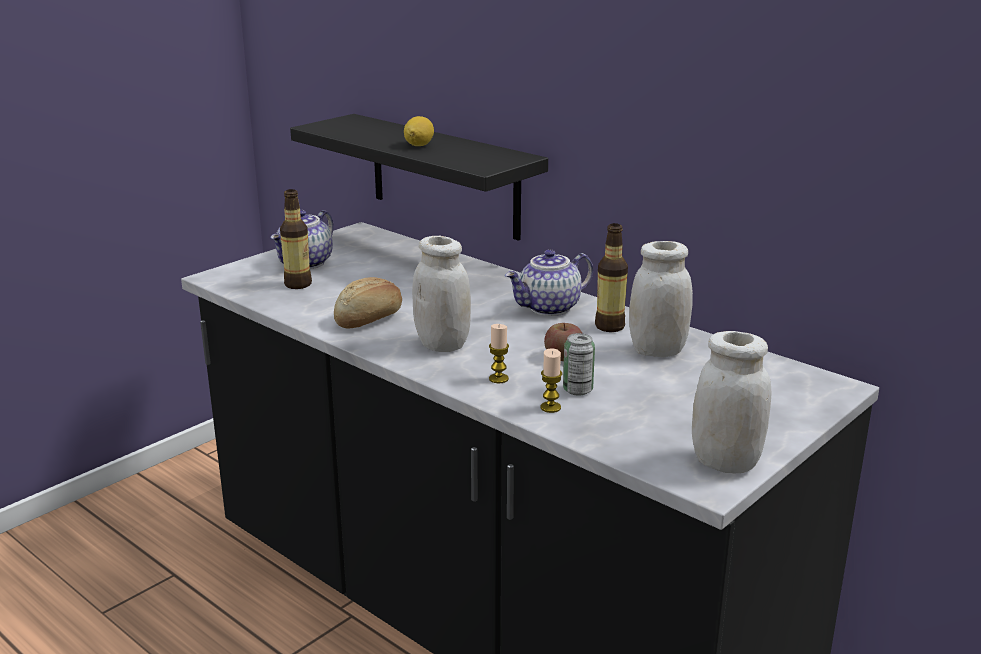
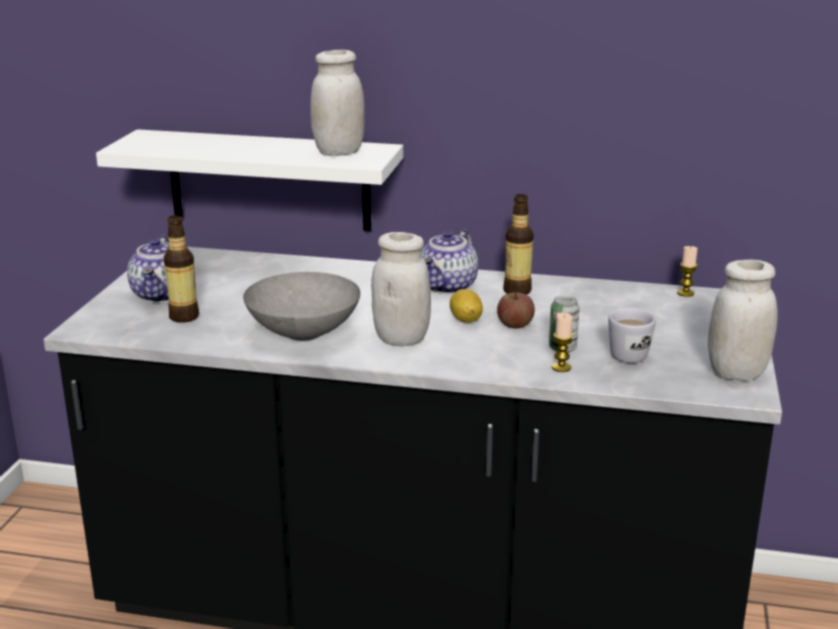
camera: 30 degrees left, 0 degrees up
black shelf [290,114,548,241] -> white shelf [96,129,403,231]
bread [334,277,402,329] -> grey bowl [243,272,361,341]
lemon [404,116,434,146] -> lemon moved to [450,289,483,323]
candle [489,324,509,383] -> candle moved to [677,246,698,297]
white jar [629,241,693,357] -> white jar moved to [310,50,365,156]
none -> white mug [608,308,656,363]

